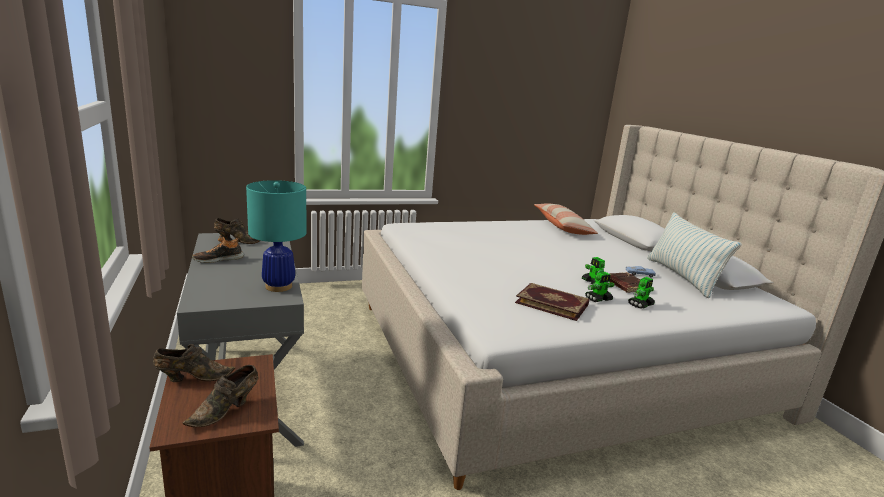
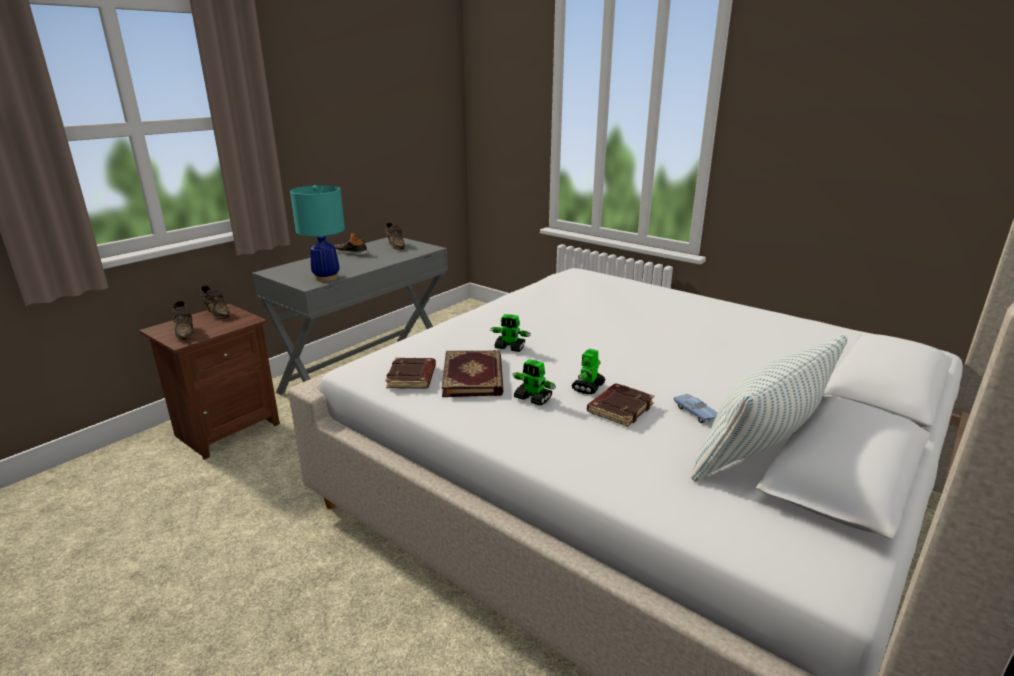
camera: 60 degrees right, 5 degrees up
brown shoe [183,365,258,427] -> brown shoe turned 120 degrees counterclockwise [173,301,195,340]
pillow [534,203,598,235] -> none
toy robot [628,277,655,309] -> toy robot moved to [491,314,531,352]
none -> brown book [385,358,436,389]

